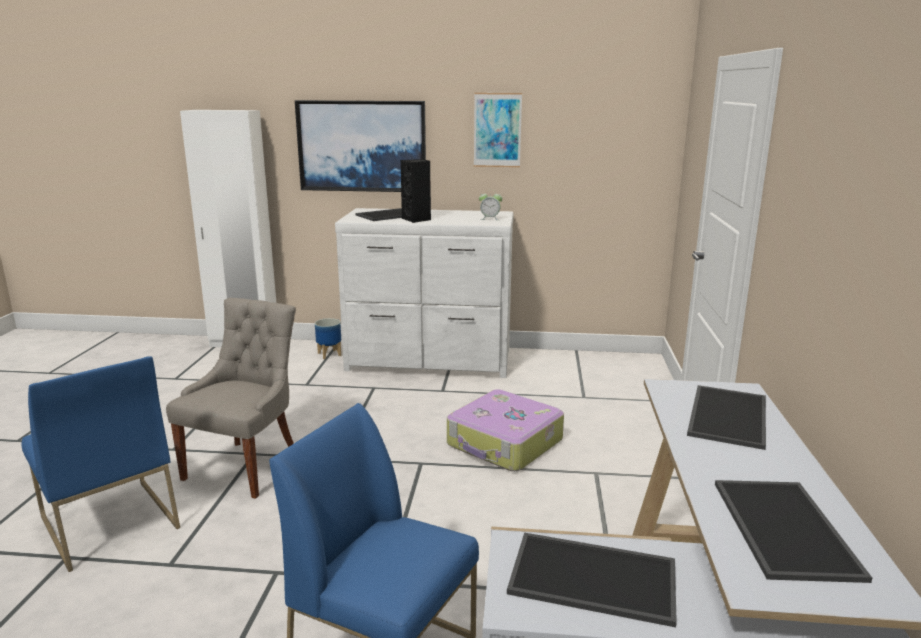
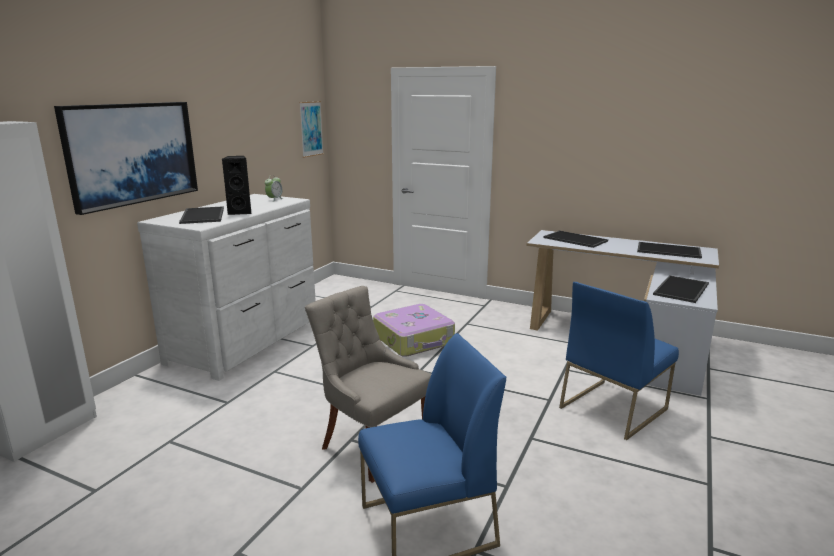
camera: 70 degrees left, 0 degrees up
planter [315,318,341,359] -> none
picture [474,93,522,167] -> picture moved to [299,101,324,158]

